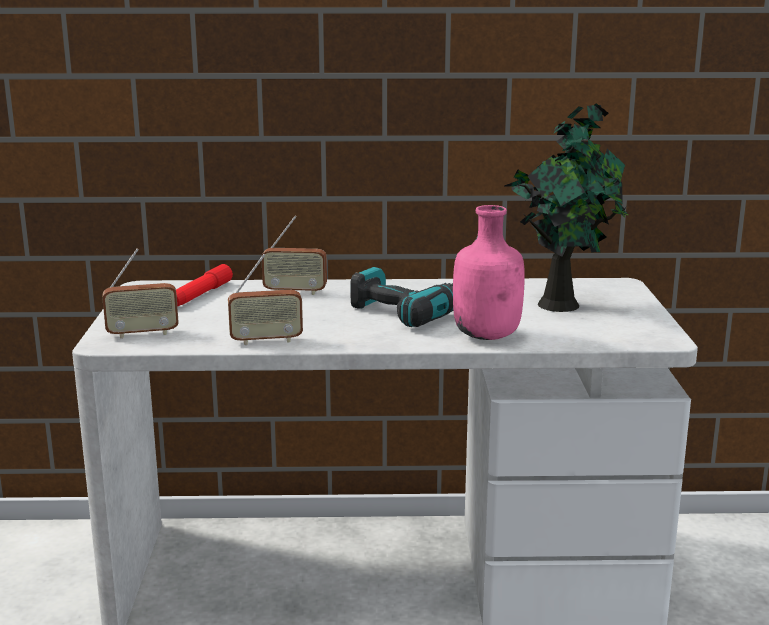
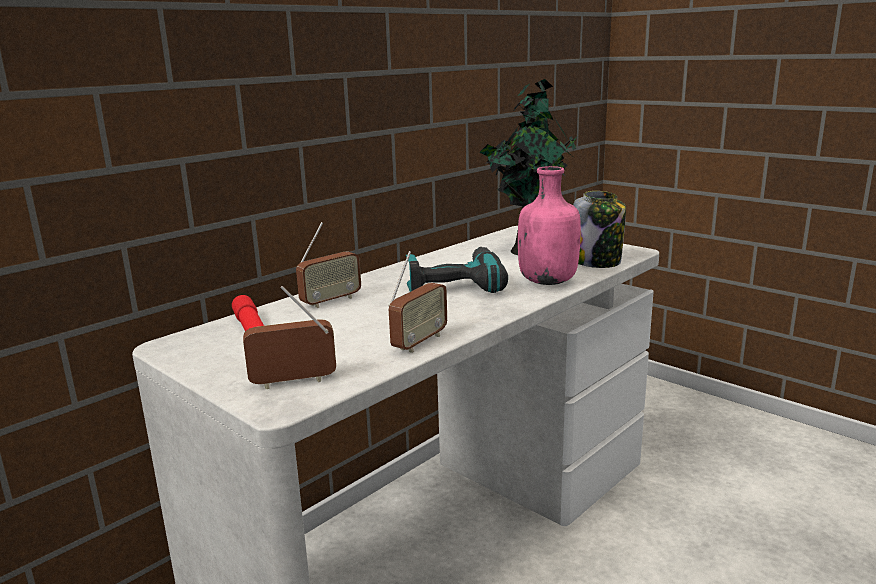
camera: 45 degrees left, 0 degrees up
radio [102,248,179,339] -> radio turned 135 degrees counterclockwise [243,286,336,389]
none -> jar [573,191,626,268]

